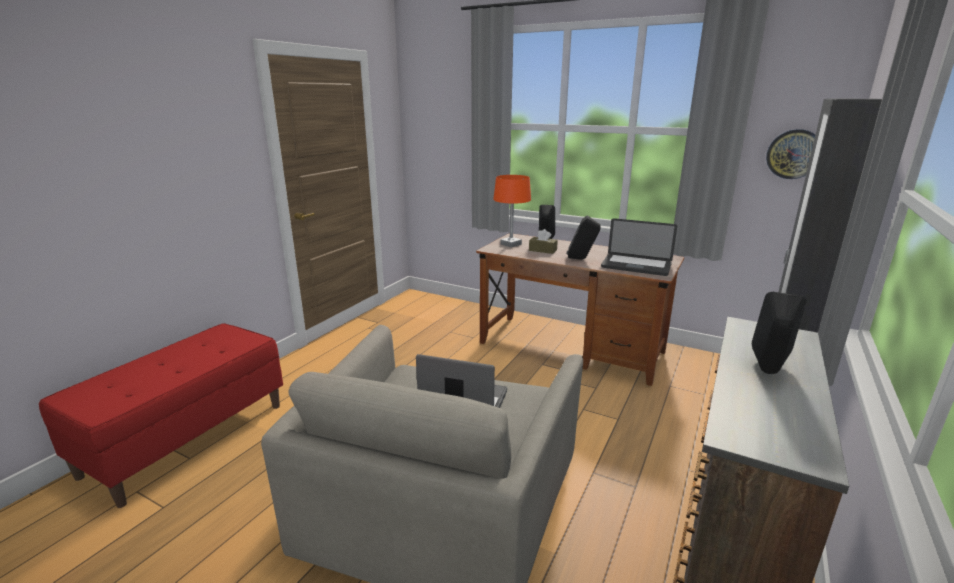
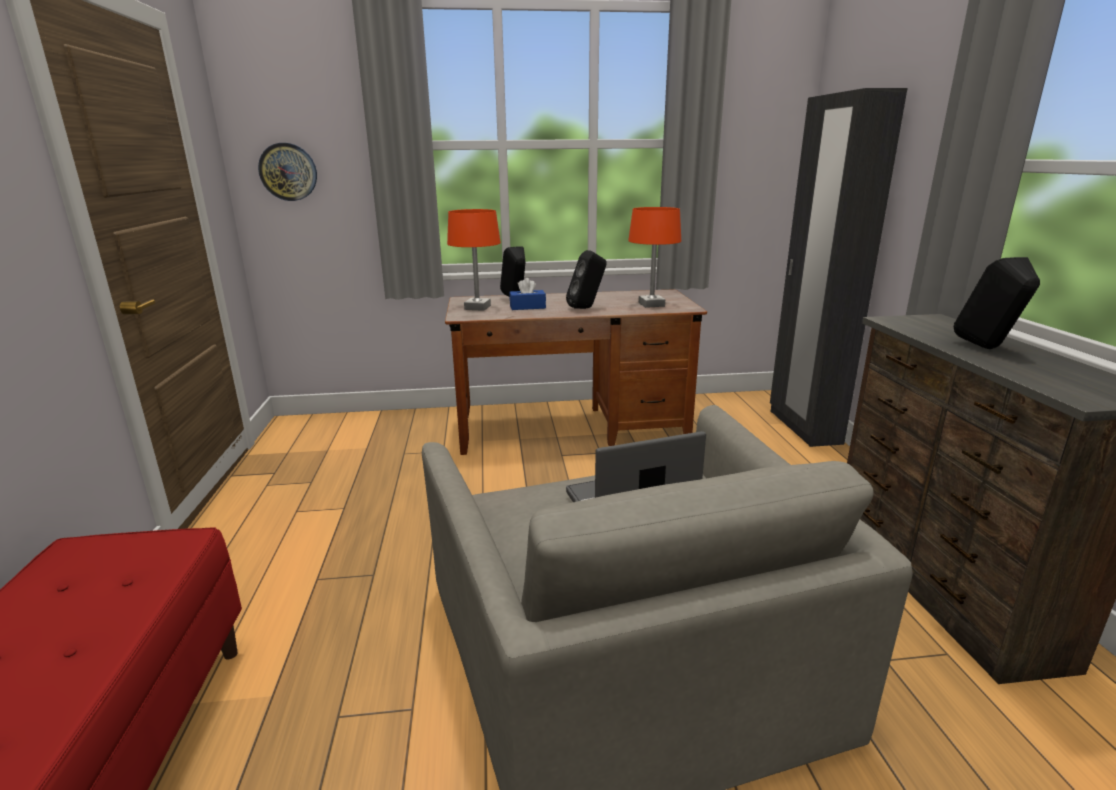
camera: 35 degrees left, 0 degrees up
brown tissue box [529,229,558,254] -> blue tissue box [509,278,546,310]
laptop [601,218,677,276] -> orange table lamp [628,207,681,308]
wall clock [766,129,815,179] -> wall clock moved to [258,143,317,201]

